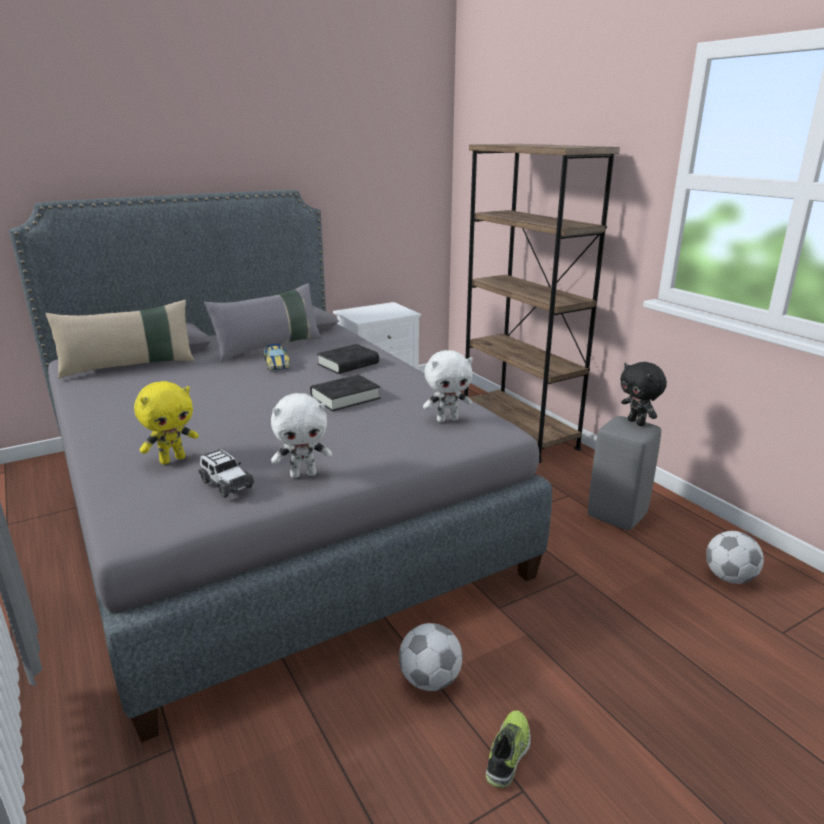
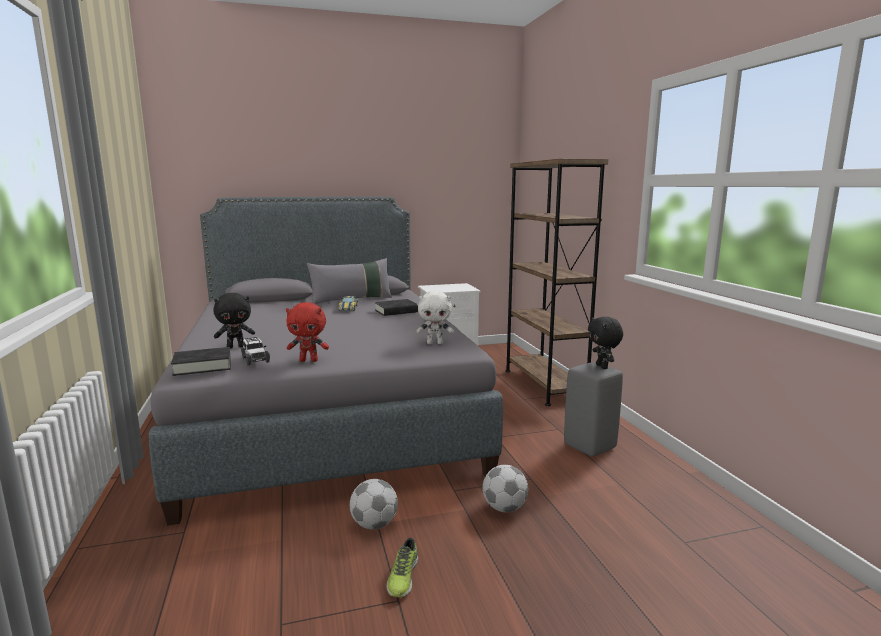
camera: 15 degrees right, 10 degrees down
beige pillow [45,300,195,379] -> none
yellow plush toy [134,381,199,464] -> black plush toy [213,293,255,348]
white plush toy [271,393,332,478] -> red plush toy [286,302,329,362]
black book [310,375,381,411] -> black book moved to [171,347,231,376]
shoe [486,710,531,788] -> shoe turned 150 degrees clockwise [387,538,418,597]
football [706,531,764,584] -> football moved to [482,465,528,512]

